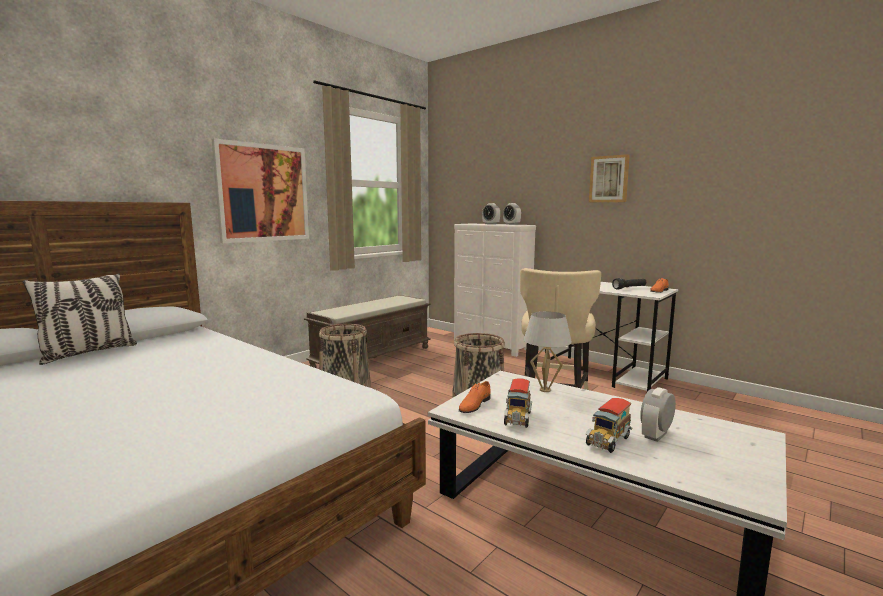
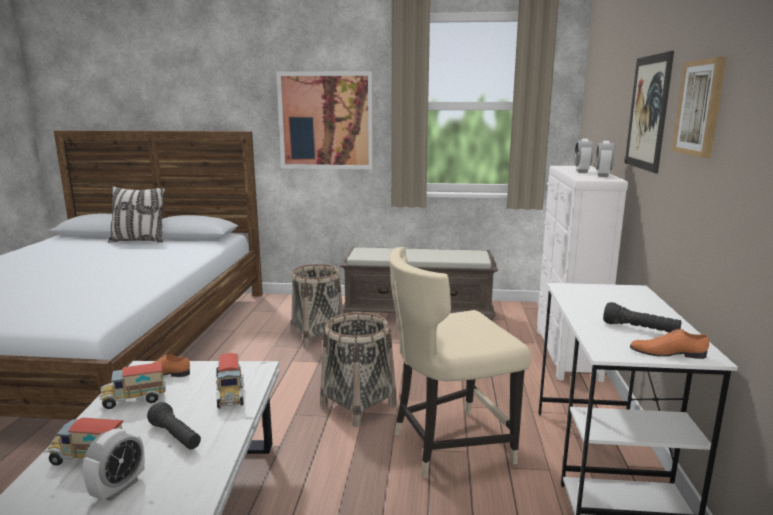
camera: 55 degrees right, 5 degrees up
white table lamp [524,311,572,392] -> toy truck [216,353,244,409]
alarm clock [640,387,676,442] -> alarm clock turned 105 degrees clockwise [82,428,145,501]
none -> black flashlight [147,402,201,449]
none -> picture [625,51,674,173]

